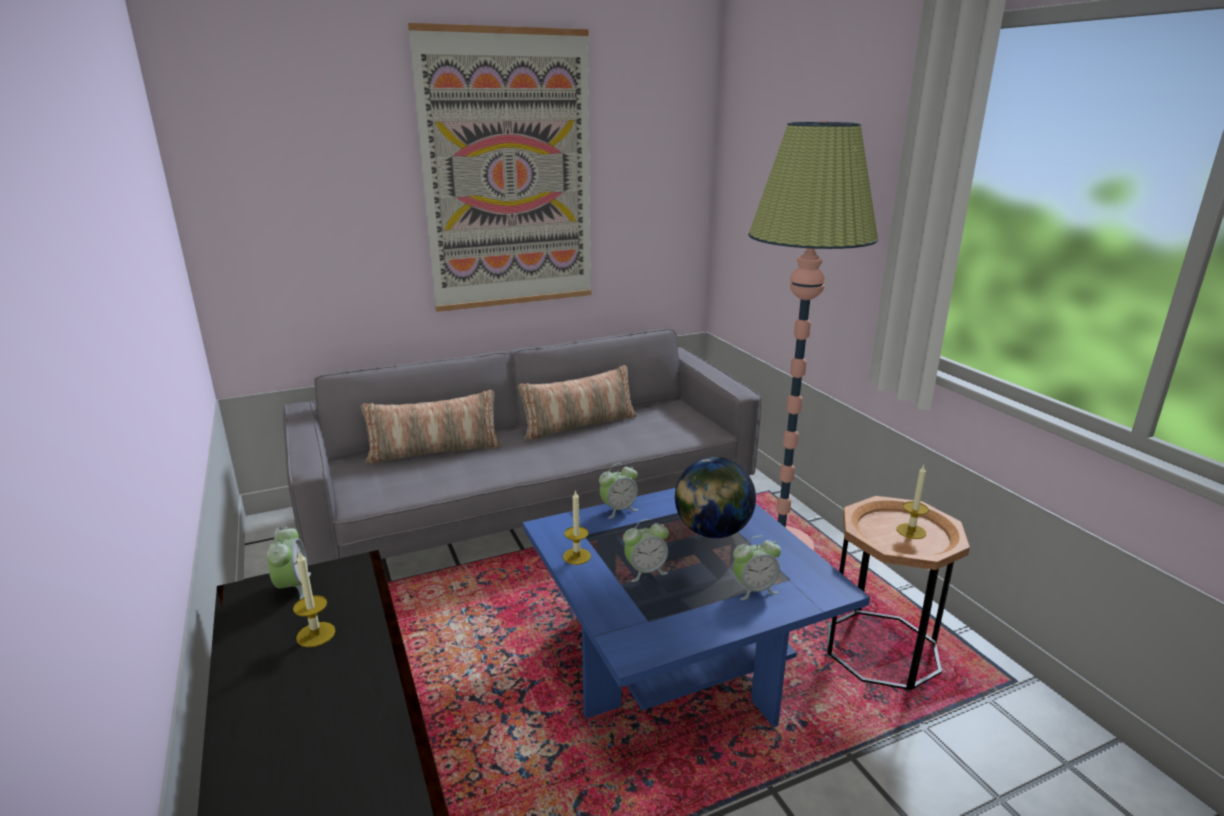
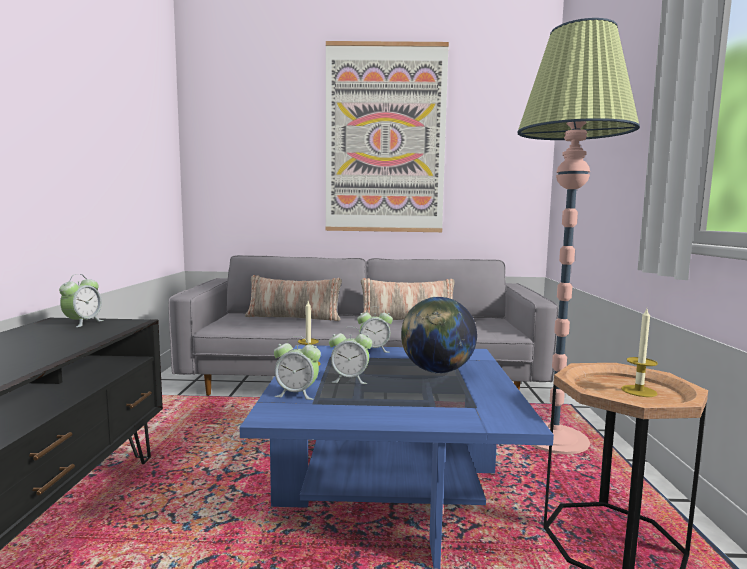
camera: 25 degrees right, 15 degrees down
candle [293,551,335,647] -> none
alarm clock [733,536,781,600] -> alarm clock moved to [274,336,321,400]

